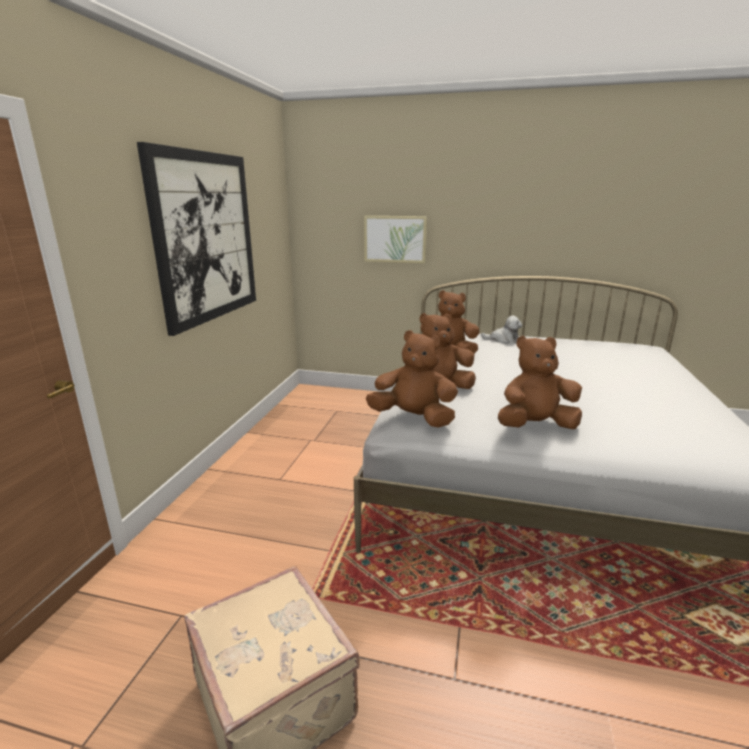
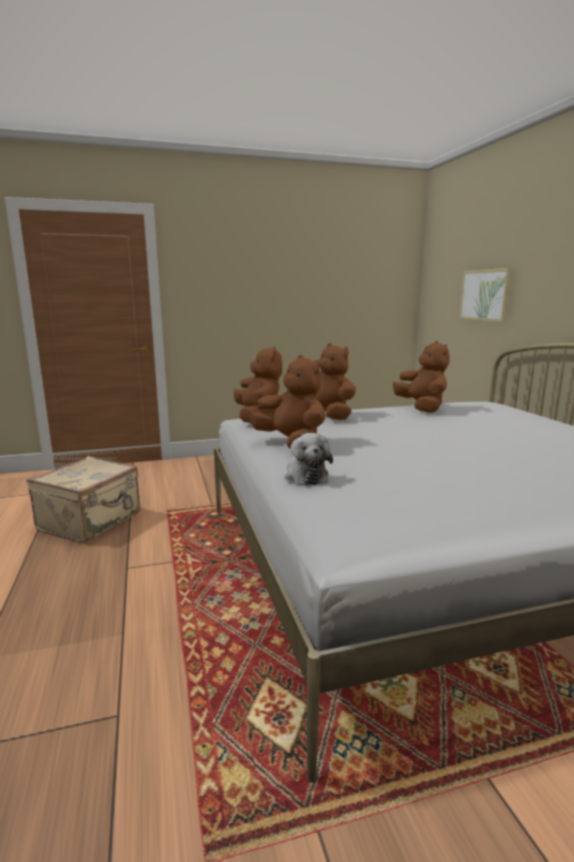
camera: 60 degrees right, 5 degrees down
picture [137,142,256,336] -> none
plush toy [481,316,522,344] -> plush toy moved to [285,433,333,486]

